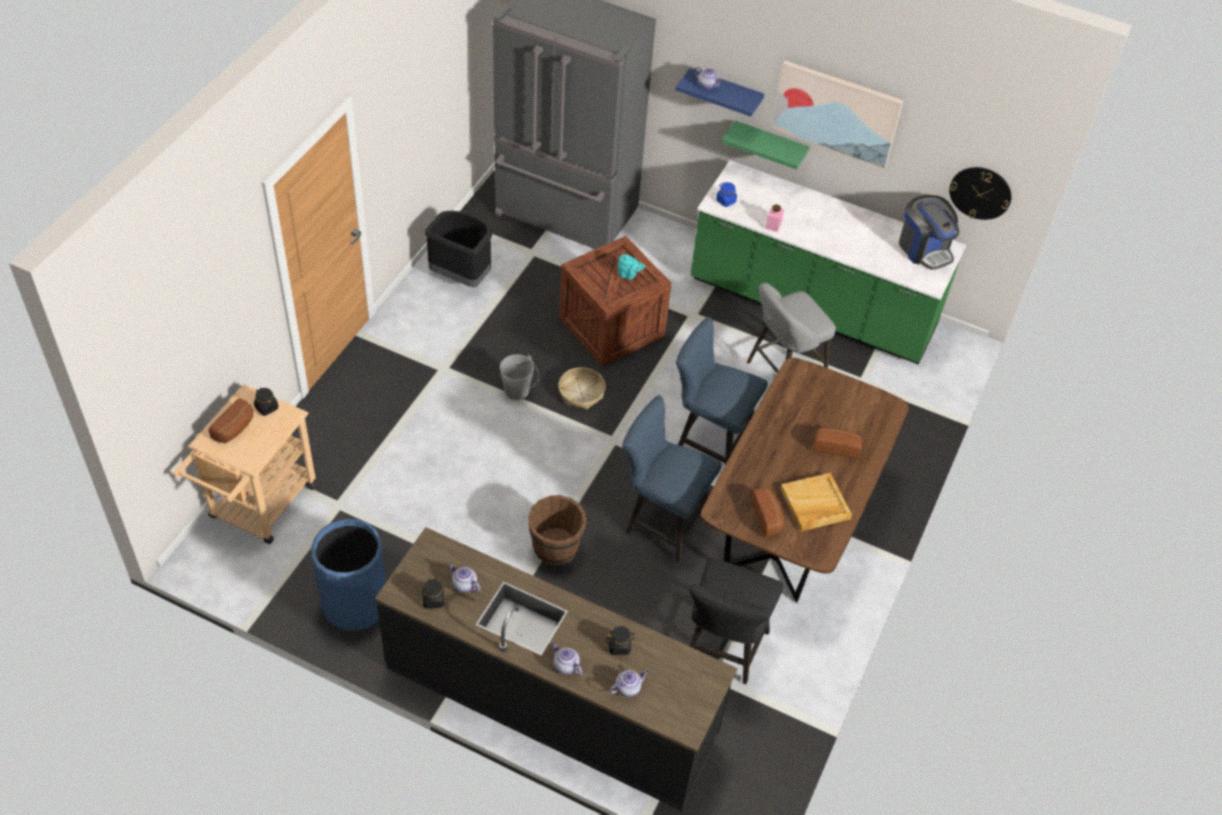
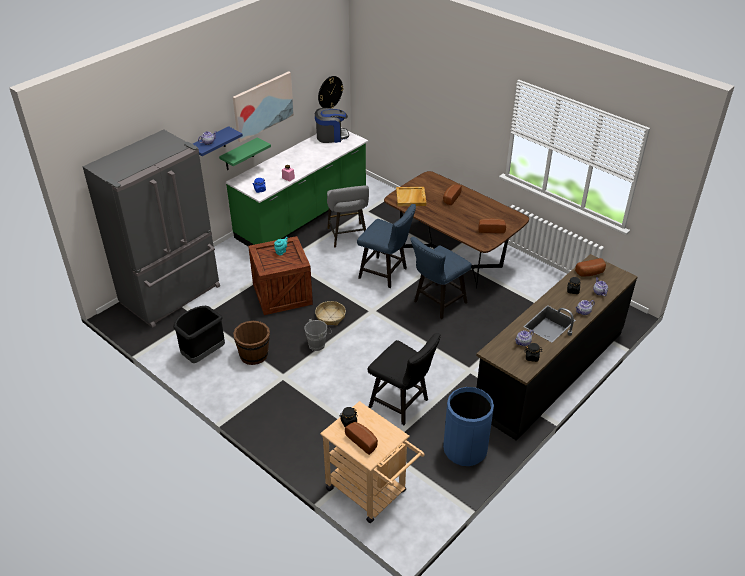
camera: 70 degrees left, 10 degrees down
brown bucket [528,495,587,565] -> brown bucket moved to [233,321,270,365]
blue chair [676,317,768,465] -> blue chair turned 105 degrees counterclockwise [357,204,416,288]
black chair [689,558,783,684] -> black chair moved to [368,333,441,425]
beige tray [780,473,852,531] -> beige tray moved to [396,187,426,206]
none -> bread [575,258,606,277]

